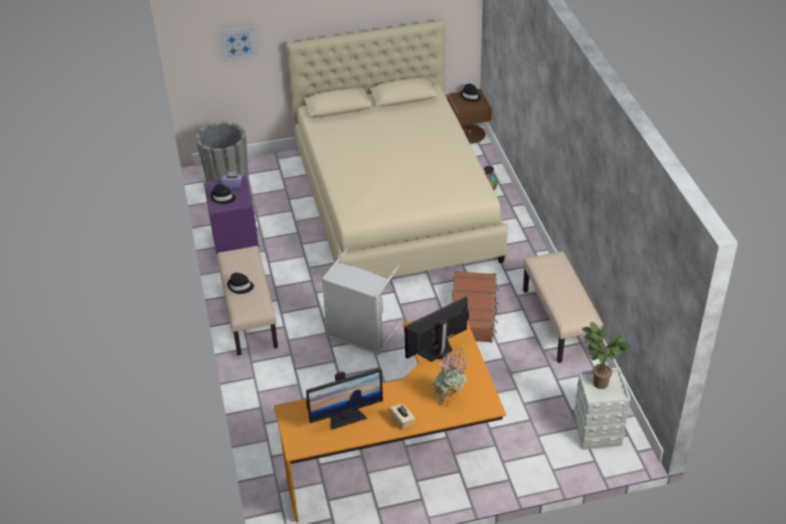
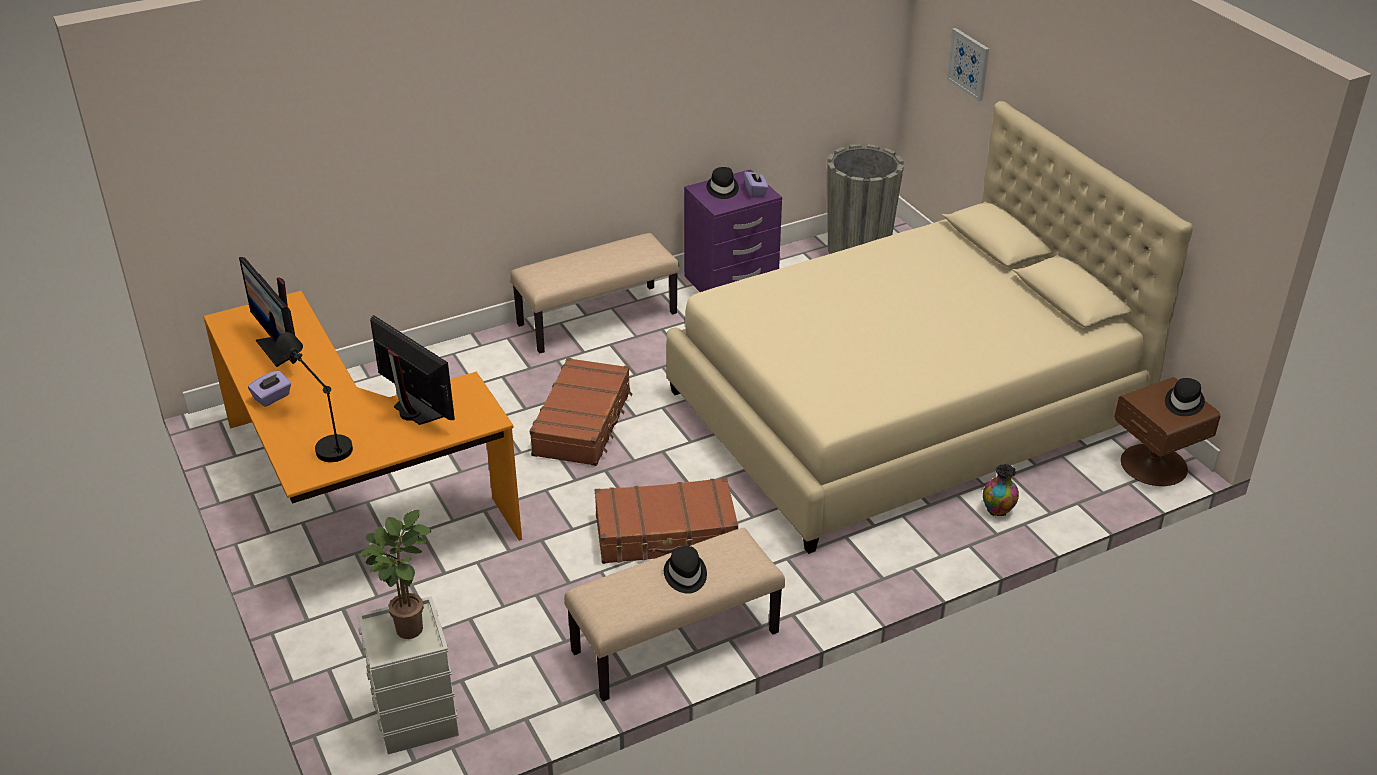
camera: 75 degrees right, 5 degrees down
black hat [227,273,254,294] -> black hat moved to [664,546,707,594]
grey laundry basket [322,249,401,355] -> brown suitcase [530,358,632,466]
beige tissue box [389,404,415,429] -> purple tissue box [248,370,291,407]
potted plant [428,349,467,406] -> black table lamp [273,332,353,462]

